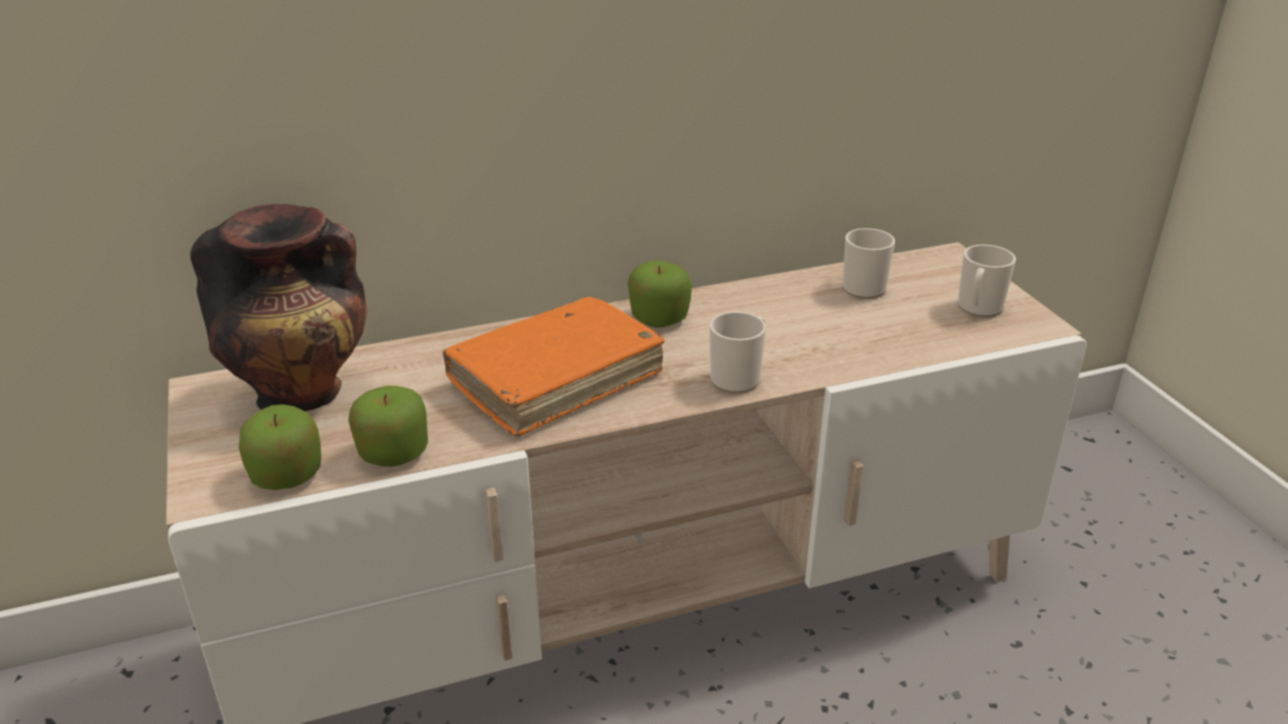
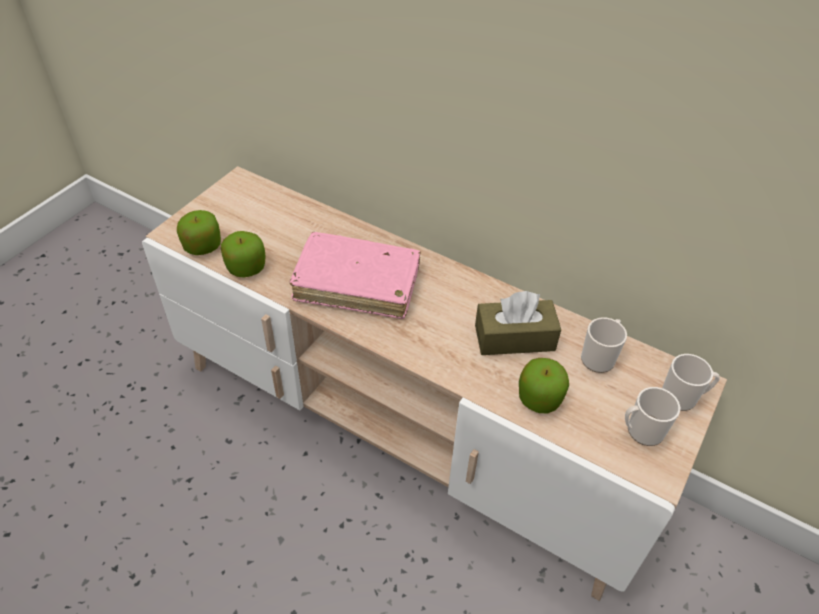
camera: 50 degrees right, 15 degrees up
vase [190,204,368,411] -> none
orange book [442,297,665,436] -> pink book [290,232,421,319]
apple [628,261,692,327] -> apple moved to [519,358,569,414]
mug [710,312,766,394] -> mug moved to [662,354,720,411]
none -> brown tissue box [475,291,561,355]

